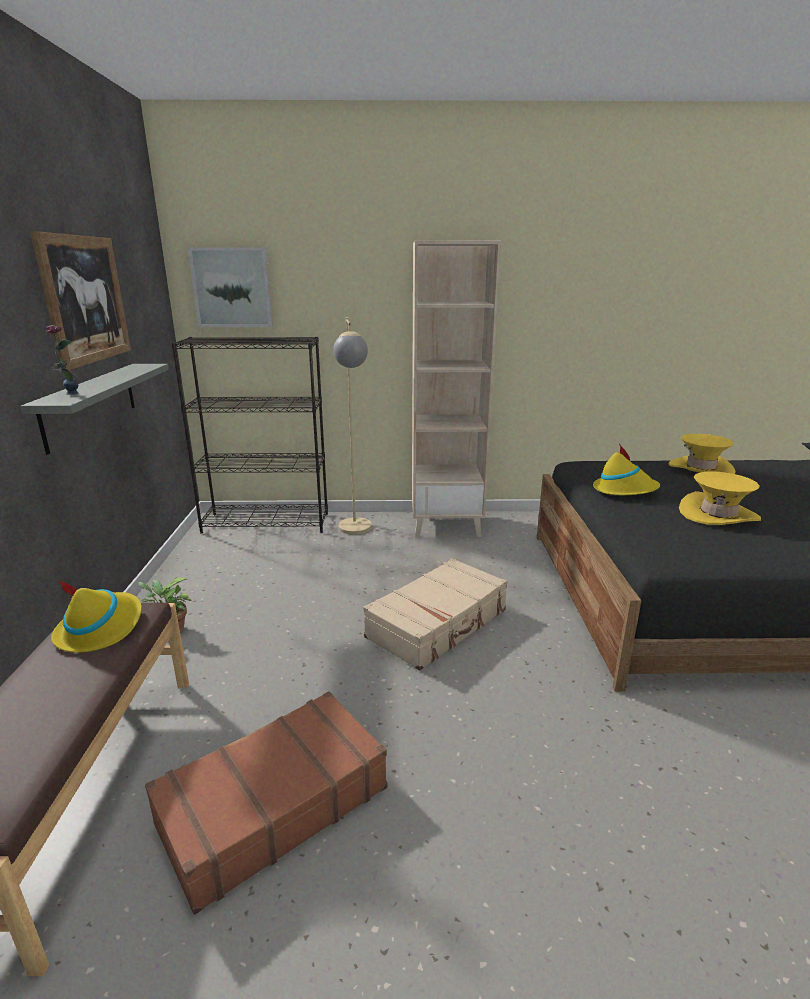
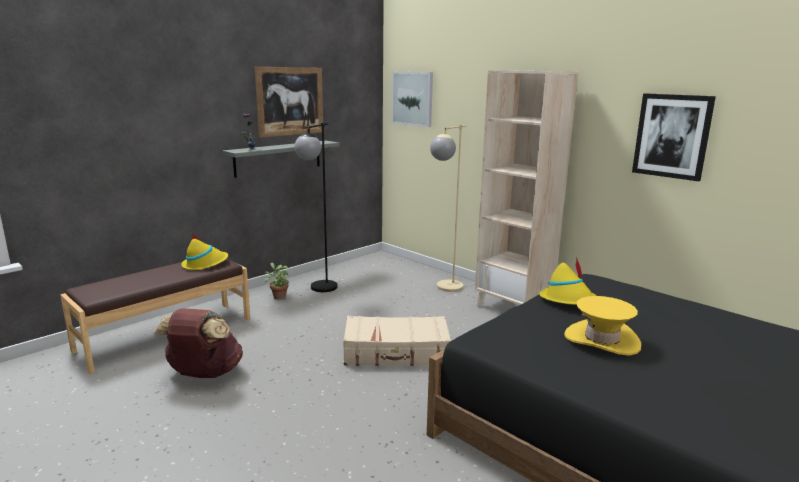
camera: 45 degrees right, 5 degrees down
brown suitcase [145,691,387,915] -> brown backpack [154,308,243,378]
black bookcase [171,337,328,533] -> none
yellow hat [669,434,735,474] -> none
none -> black floor lamp [295,123,338,292]
none -> picture [632,93,716,181]

